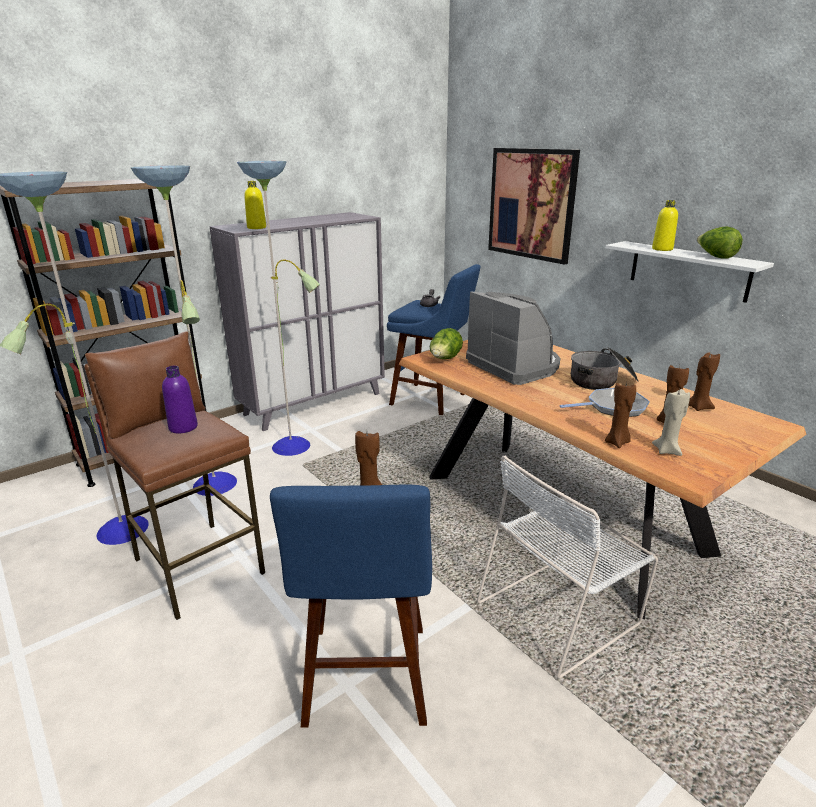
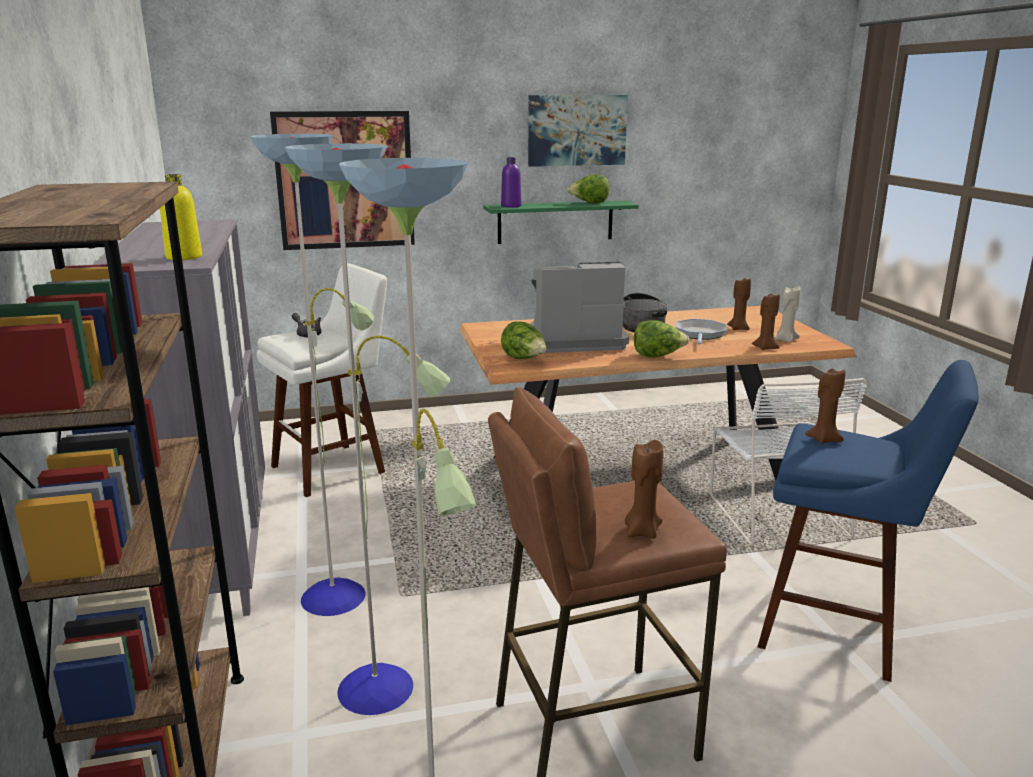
camera: 65 degrees left, 5 degrees down
purple bottle [162,366,198,433] -> purple bottle moved to [501,157,521,208]
blue stool [387,264,480,415] -> white stool [257,263,387,497]
white shelf [605,241,774,303] -> green shelf [483,200,639,244]
yellow bottle [652,200,678,251] -> none
brown candle [688,353,720,411] -> brown candle moved to [625,440,663,538]
none -> picture [528,95,628,167]
none -> lettuce [634,320,689,358]

